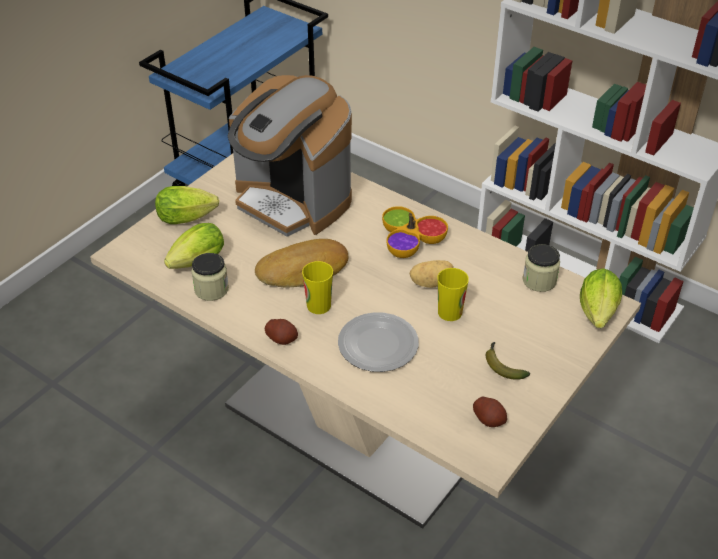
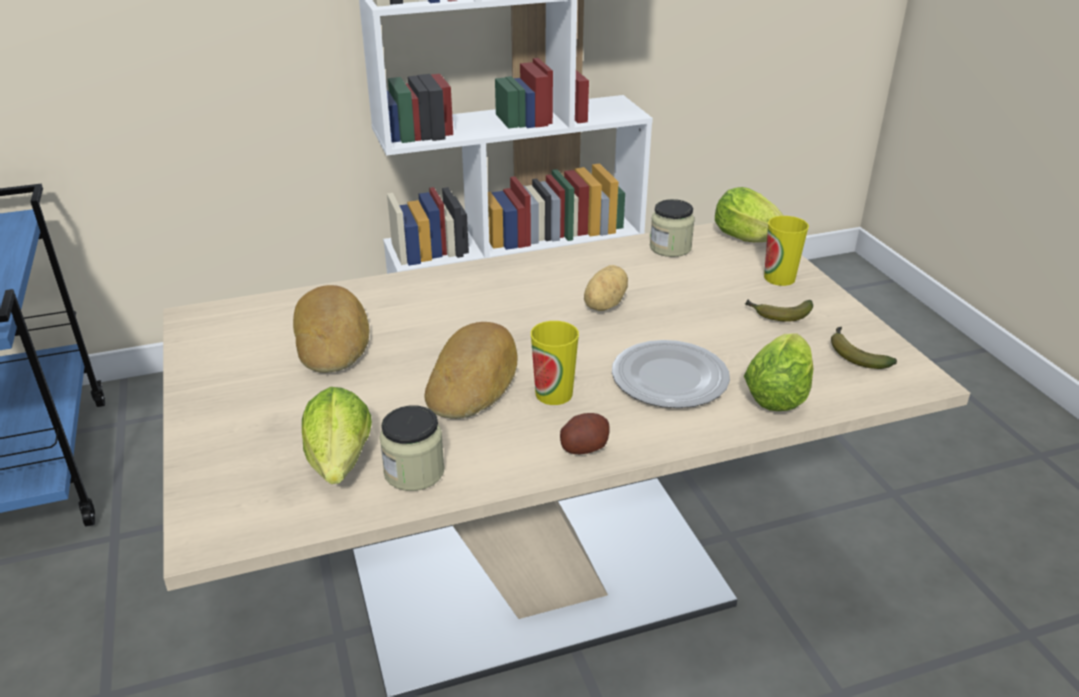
camera: 55 degrees left, 10 degrees down
lettuce [155,186,219,224] -> lettuce moved to [744,334,813,411]
coffee machine [228,75,352,237] -> bread [293,285,369,373]
bowl [382,206,448,258] -> none
cup [437,268,469,321] -> cup moved to [764,216,809,286]
potato [473,397,507,427] -> banana [831,327,897,369]

